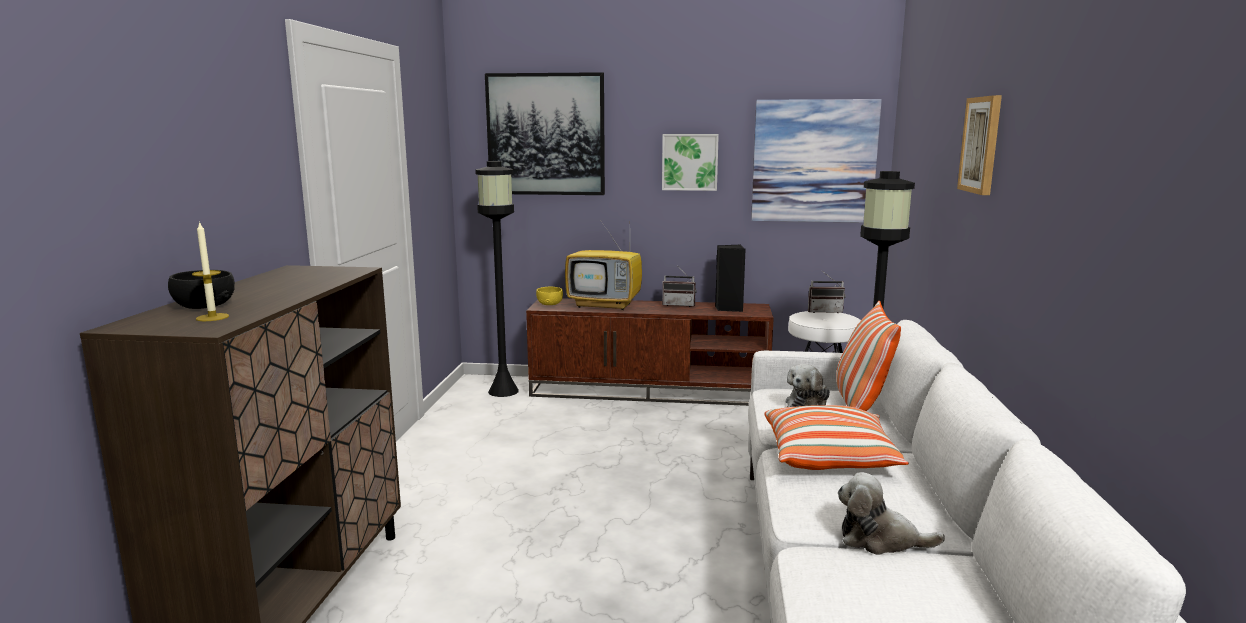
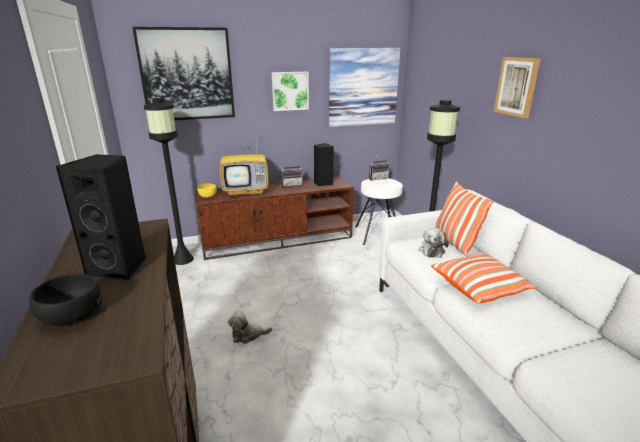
camera: 25 degrees left, 10 degrees up
candle [192,221,229,321] -> none
plush toy [838,472,945,555] -> plush toy moved to [228,311,272,344]
none -> black speaker [56,154,146,280]

